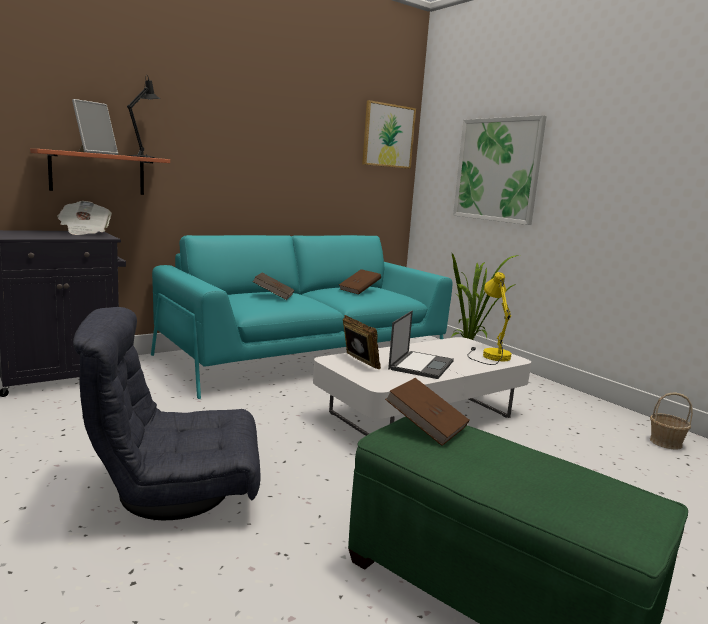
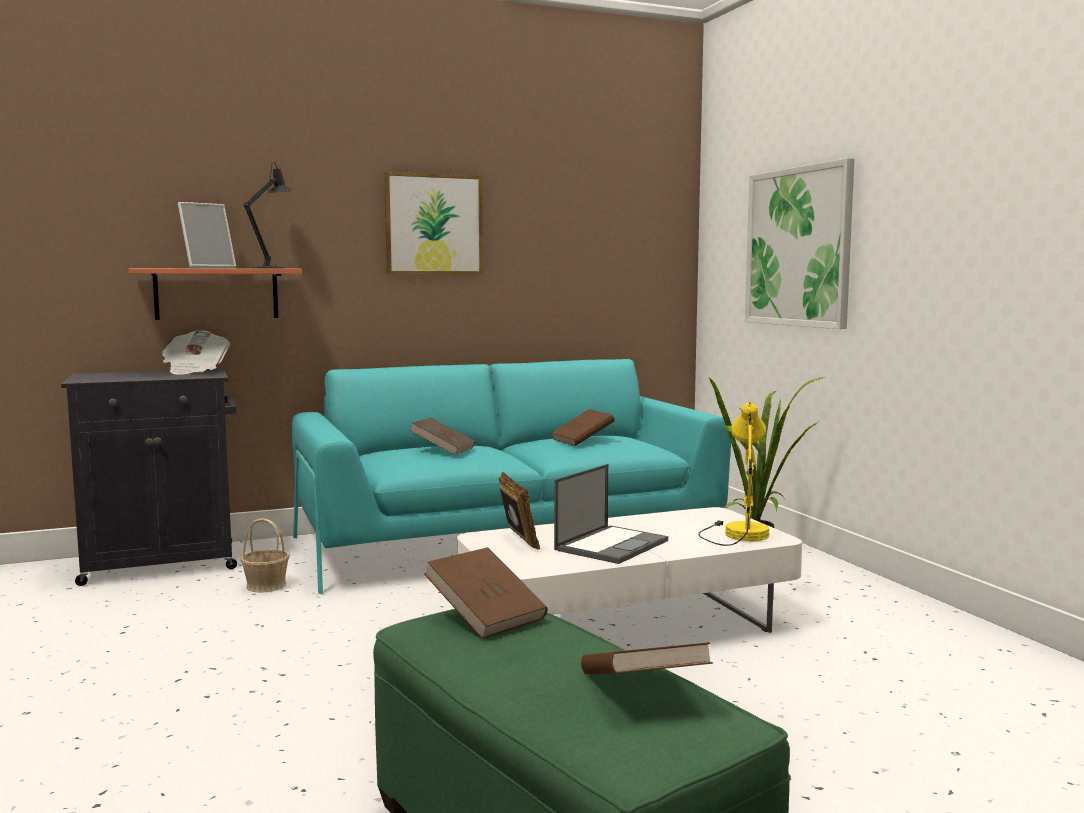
camera: 15 degrees right, 5 degrees down
grey armchair [73,307,261,520] -> none
picture [362,100,416,169] -> picture moved to [384,172,483,274]
basket [650,392,693,450] -> basket moved to [240,518,290,593]
none -> brown book [581,642,713,674]

